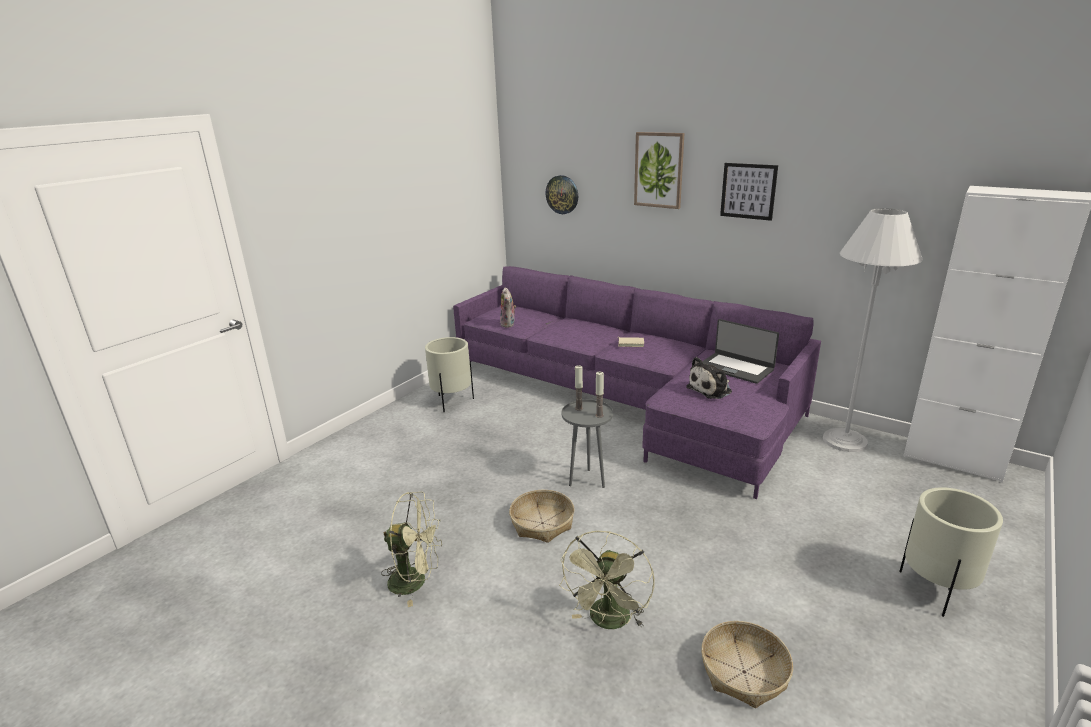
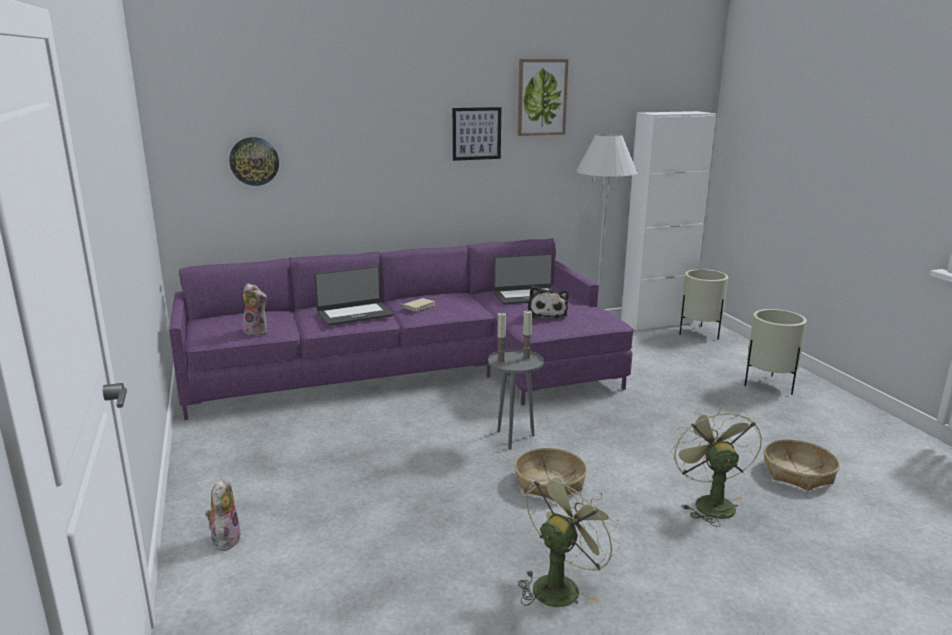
camera: 55 degrees left, 5 degrees down
beige planter [425,337,474,412] -> beige planter moved to [679,269,728,340]
green fan [559,531,655,629] -> green fan turned 150 degrees counterclockwise [671,405,762,527]
picture [634,132,685,209] -> picture moved to [517,59,568,136]
none -> plush toy [205,479,241,551]
none -> laptop [314,266,393,326]

